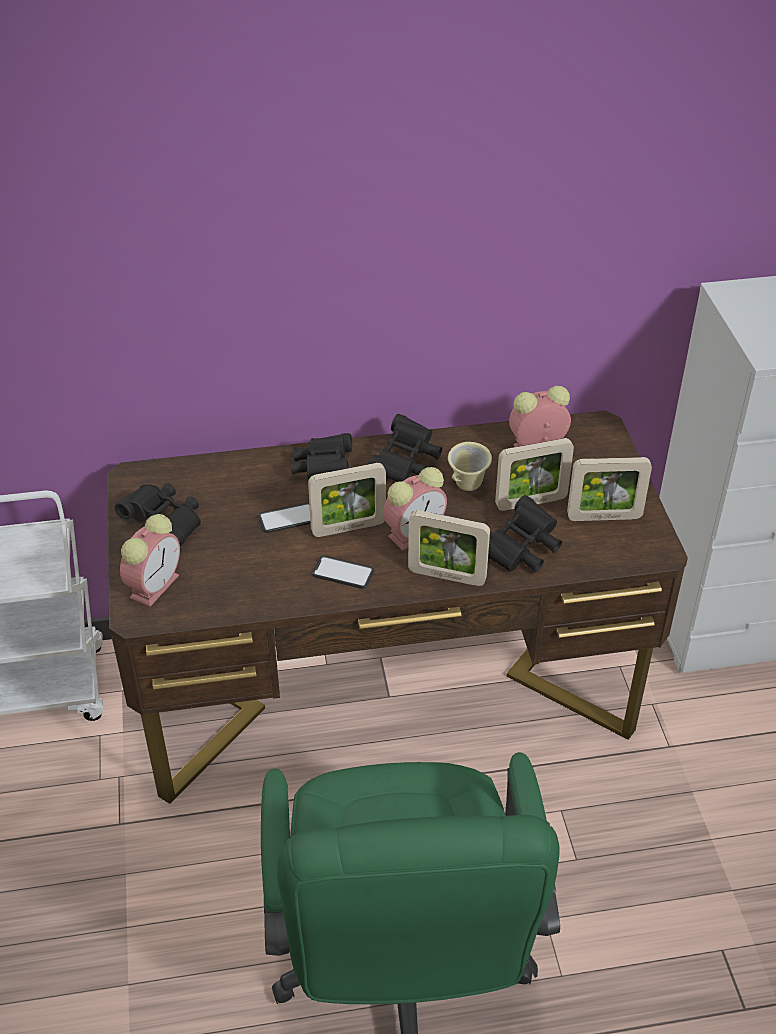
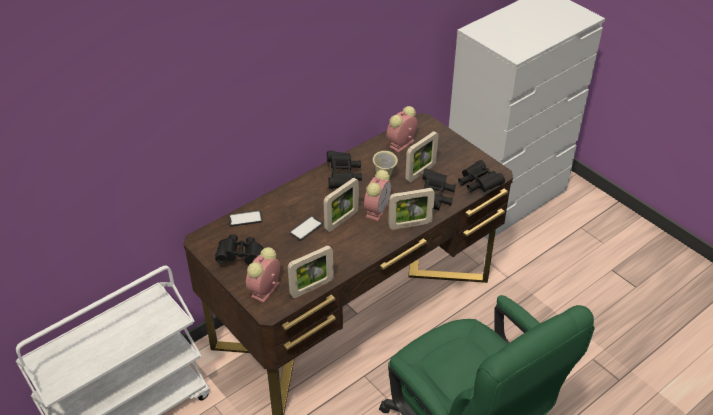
camera: 30 degrees left, 0 degrees up
alarm clock [120,514,180,607] -> alarm clock turned 150 degrees counterclockwise [246,247,280,303]
black binoculars [291,433,352,480] -> black binoculars moved to [458,160,505,193]
phone [312,555,375,589] -> phone moved to [228,210,263,226]
picture frame [567,457,652,521] -> picture frame moved to [288,245,334,298]

